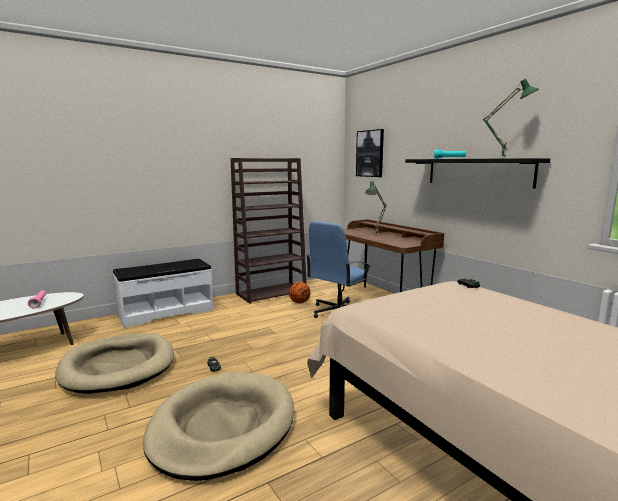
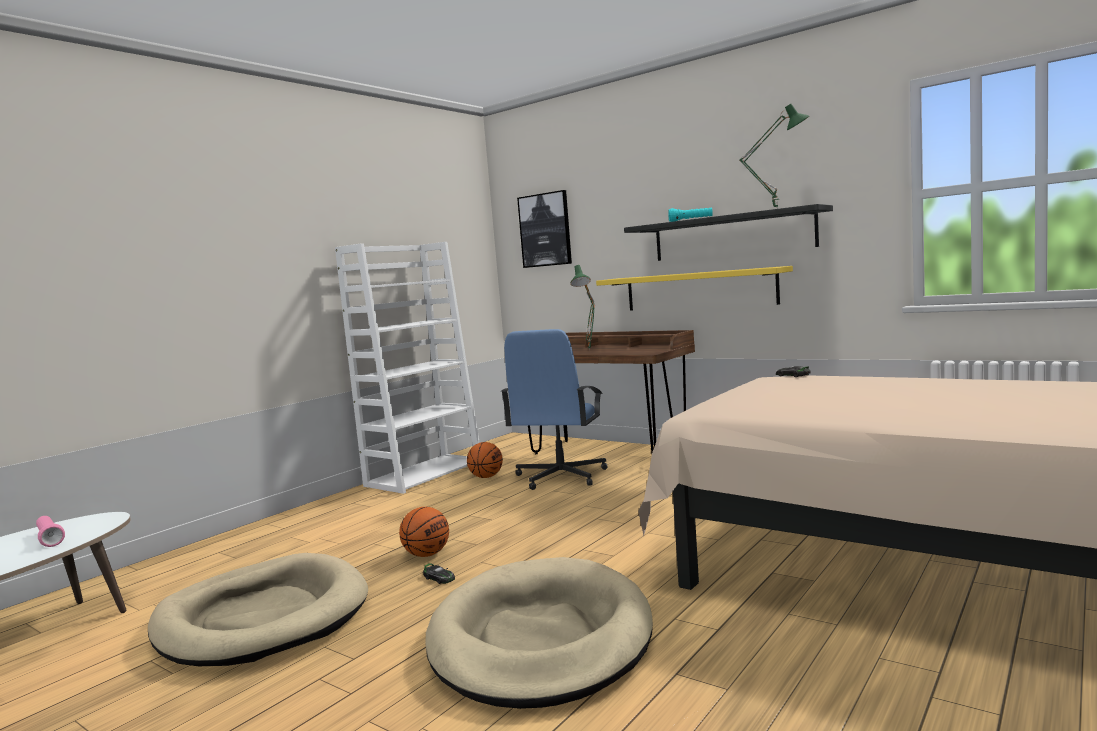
camera: 20 degrees left, 5 degrees down
white bench [113,259,213,328] -> none
brown bookcase [230,158,307,304] -> white bookcase [335,242,480,494]
none -> basketball [399,507,449,557]
none -> yellow shelf [596,266,793,311]

